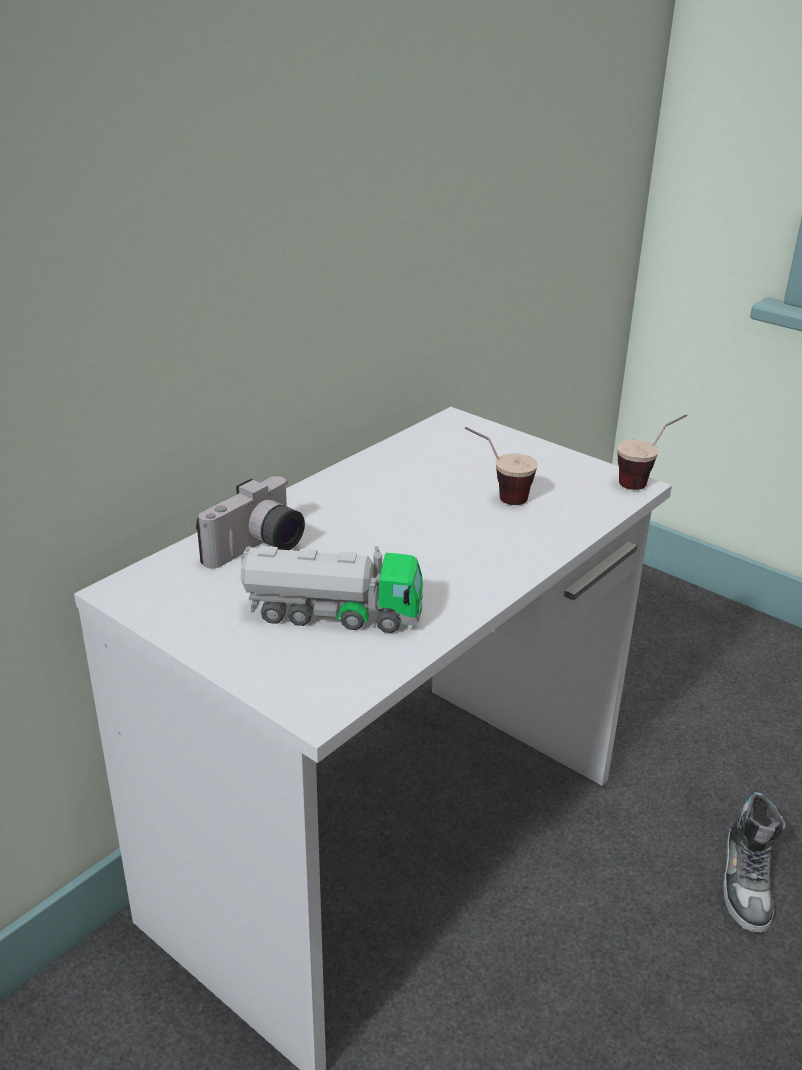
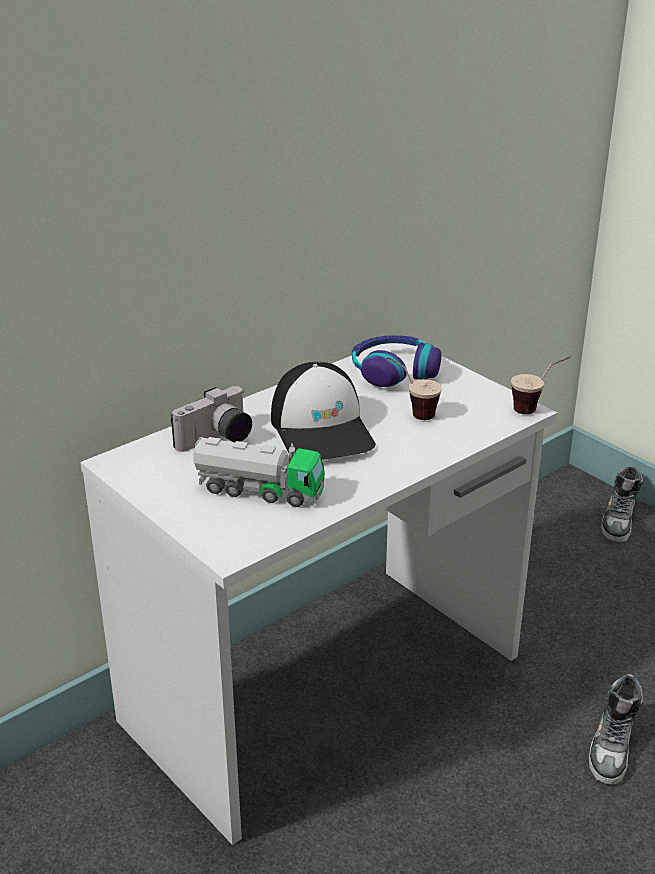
camera: 10 degrees right, 0 degrees up
none -> cap [271,362,376,460]
none -> headphones [352,335,441,387]
none -> shoe [601,466,643,542]

